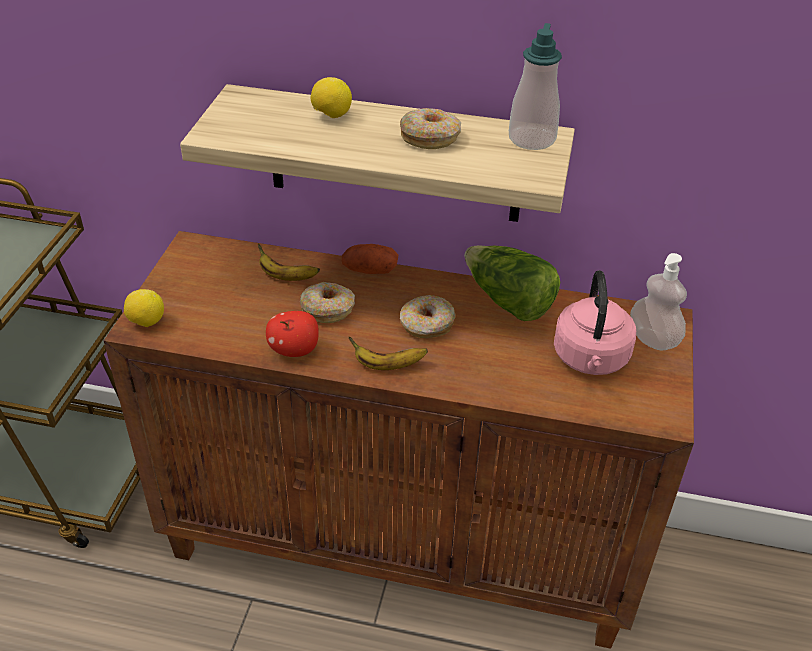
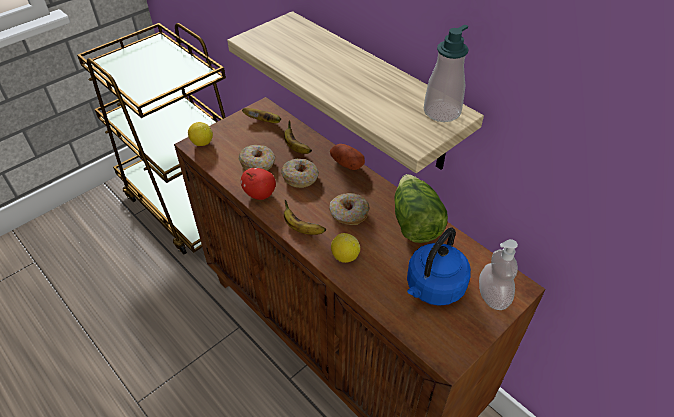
camera: 35 degrees right, 5 degrees up
lemon [311,77,352,118] -> lemon moved to [331,233,360,263]
donut [400,108,461,149] -> donut moved to [238,145,275,170]
pink kettle [554,270,636,375] -> blue kettle [407,227,471,306]
none -> banana [242,108,281,123]

